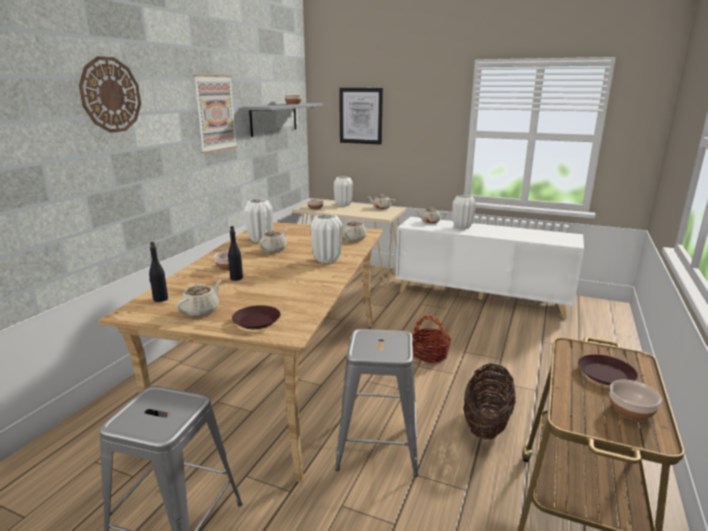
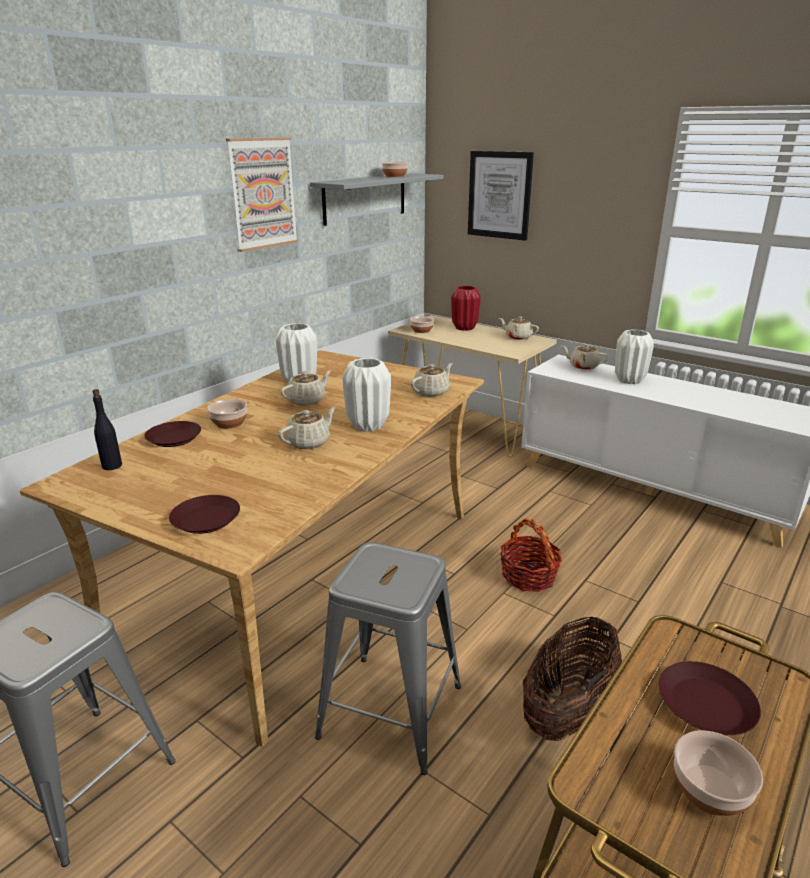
camera: 15 degrees right, 5 degrees up
wall clock [79,56,141,133] -> none
beige teapot [176,280,222,317] -> beige teapot moved to [278,407,336,449]
black bottle [228,226,243,281] -> none
white vase [334,176,353,206] -> red vase [451,286,481,331]
none -> brown plate [144,421,201,447]

